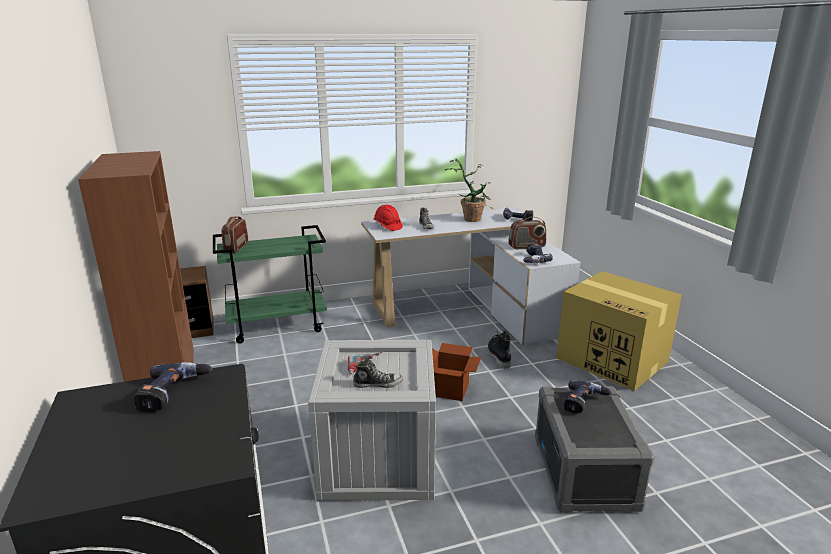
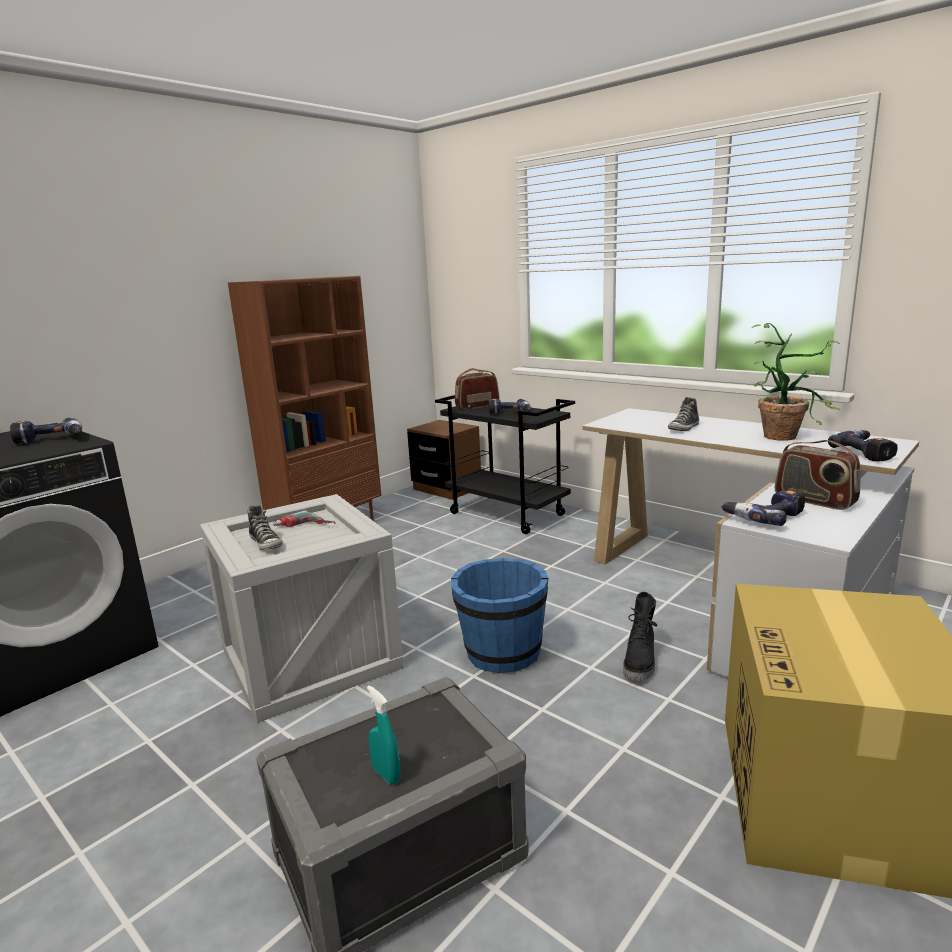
camera: 60 degrees right, 5 degrees down
green cart [213,225,327,344] -> black cart [435,395,575,534]
red hard hat [374,205,403,231] -> none
cardboard box [432,343,481,401] -> blue bucket [451,558,548,673]
black boot [488,331,511,369] -> black boot turned 150 degrees clockwise [623,592,657,681]
power drill [564,380,612,414] -> power drill moved to [488,399,531,414]
none -> turquoise spray bottle [367,685,400,784]

